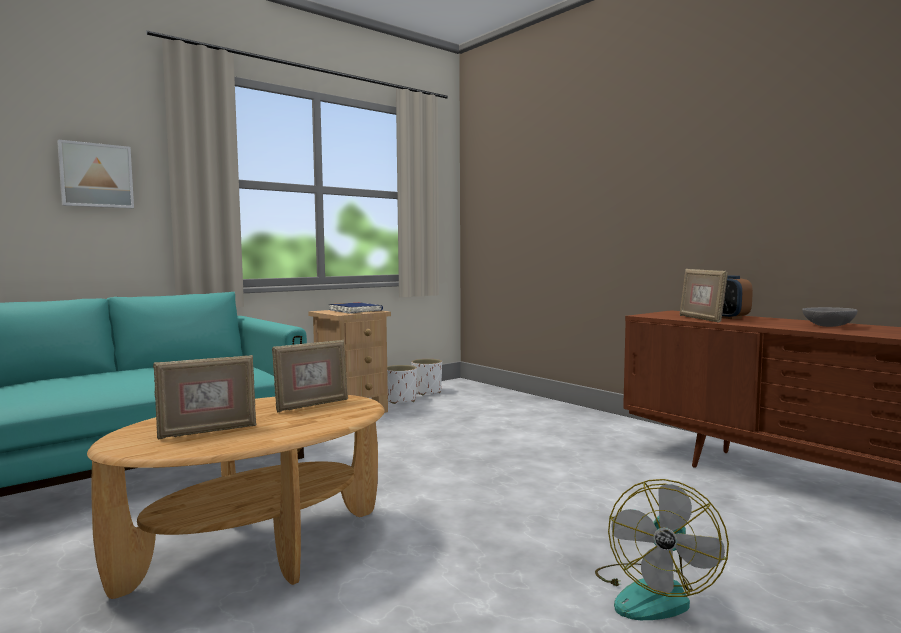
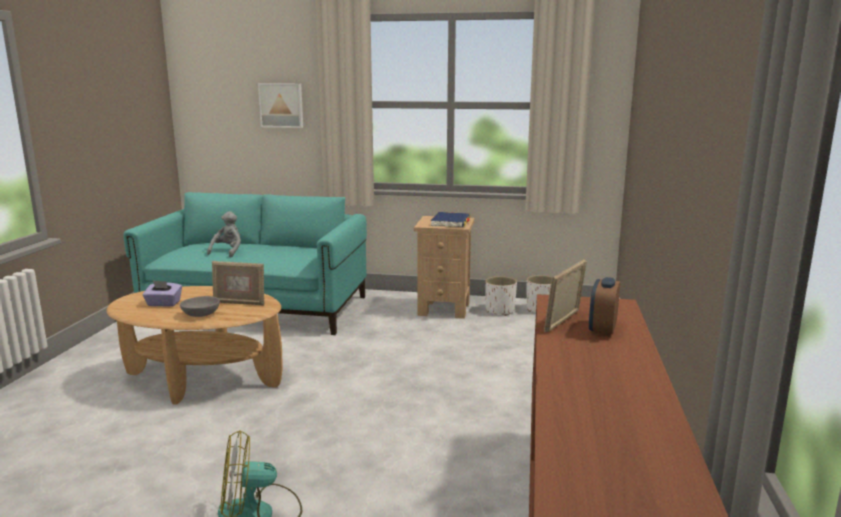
camera: 50 degrees right, 10 degrees up
picture frame [153,355,256,440] -> purple tissue box [142,281,182,307]
grey bowl [802,307,858,327] -> grey bowl moved to [180,296,220,317]
none -> grey plush toy [207,211,241,257]

